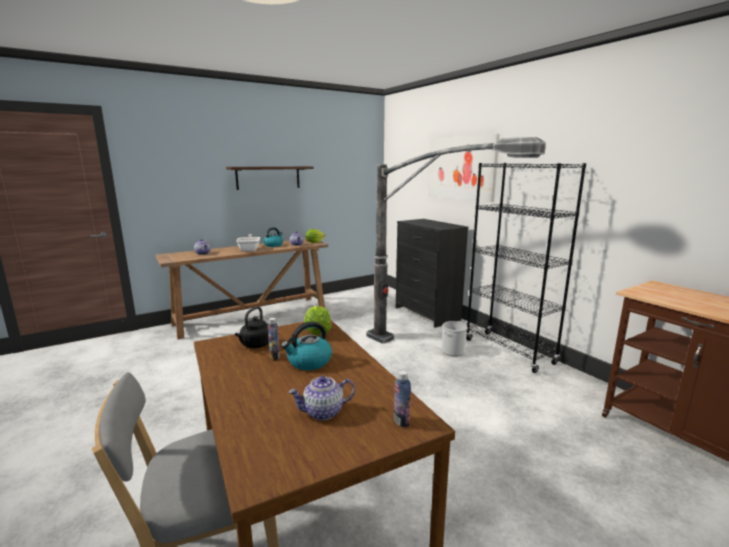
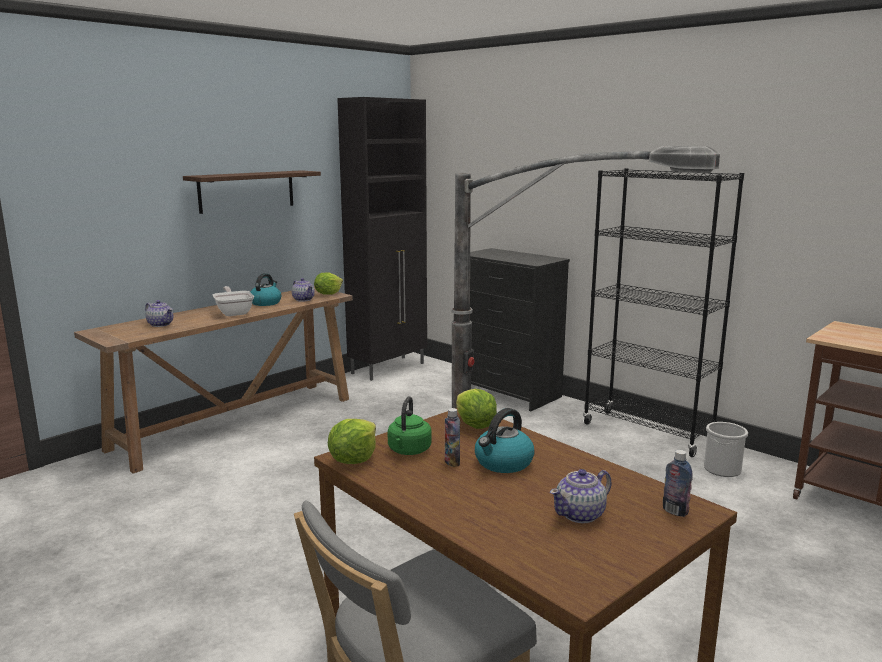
camera: 15 degrees left, 0 degrees up
black kettle [235,307,269,348] -> green kettle [388,396,432,455]
picture [427,134,500,202] -> none
bucket [442,321,468,356] -> bucket moved to [704,422,748,477]
none -> lettuce [328,419,376,464]
none -> black cabinet [337,97,427,381]

